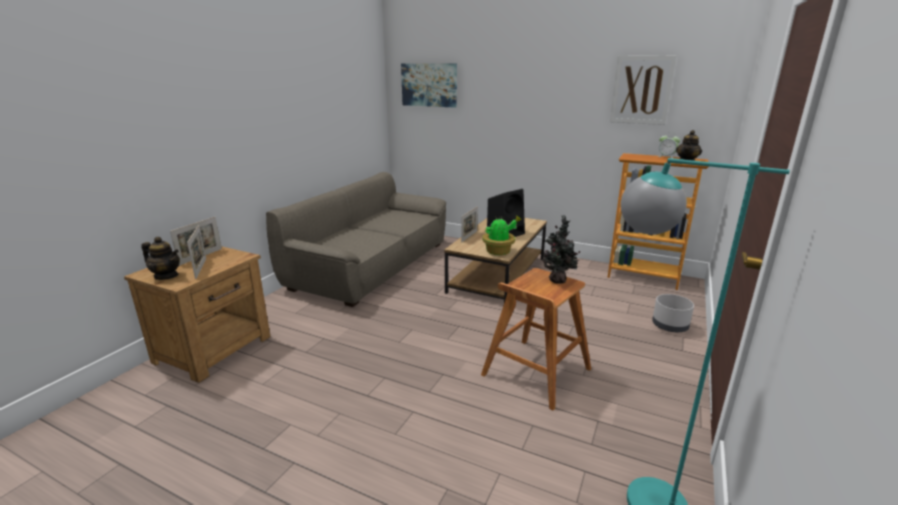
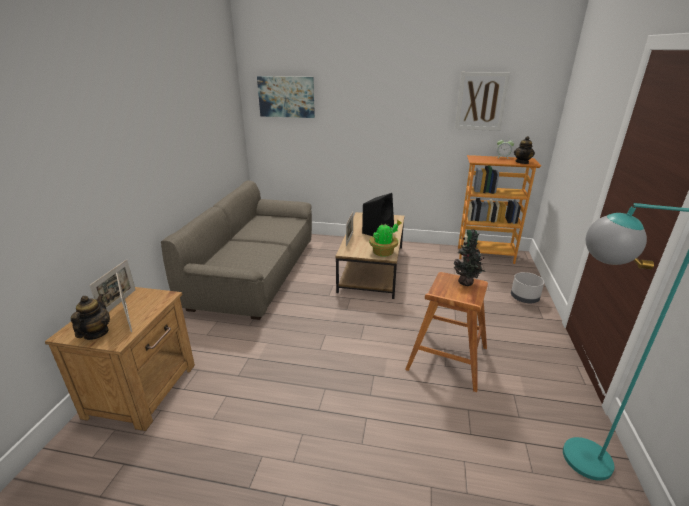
camera: 15 degrees left, 5 degrees up
teapot [141,237,180,280] -> teapot turned 90 degrees counterclockwise [71,294,110,340]

